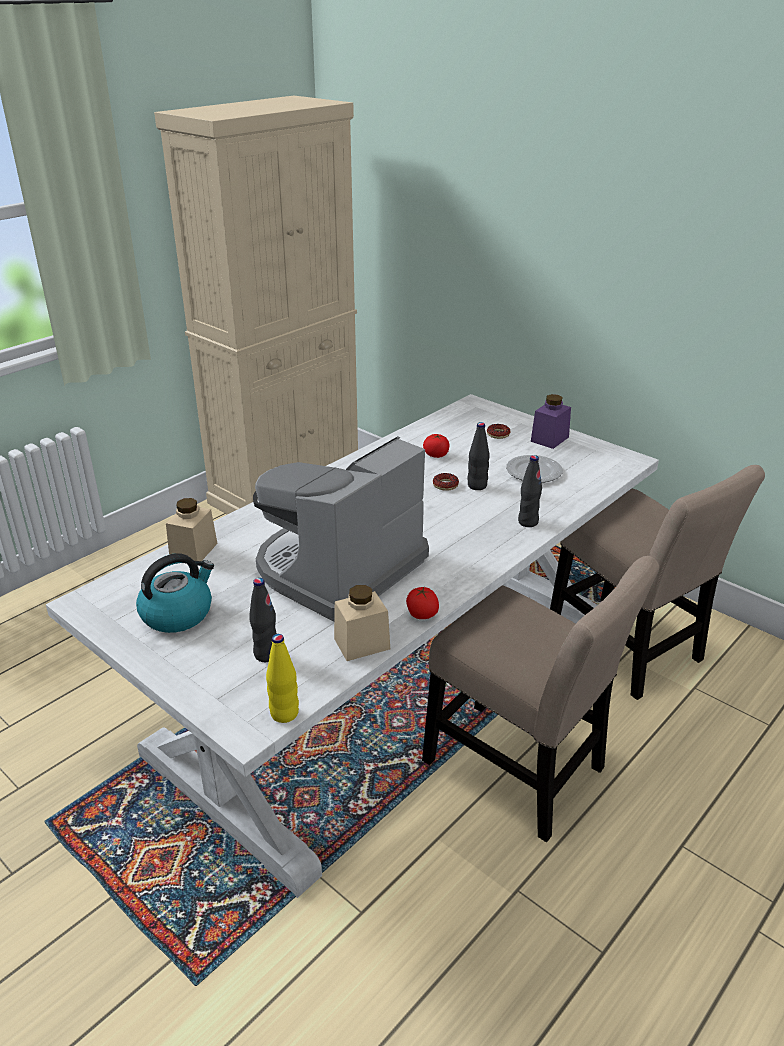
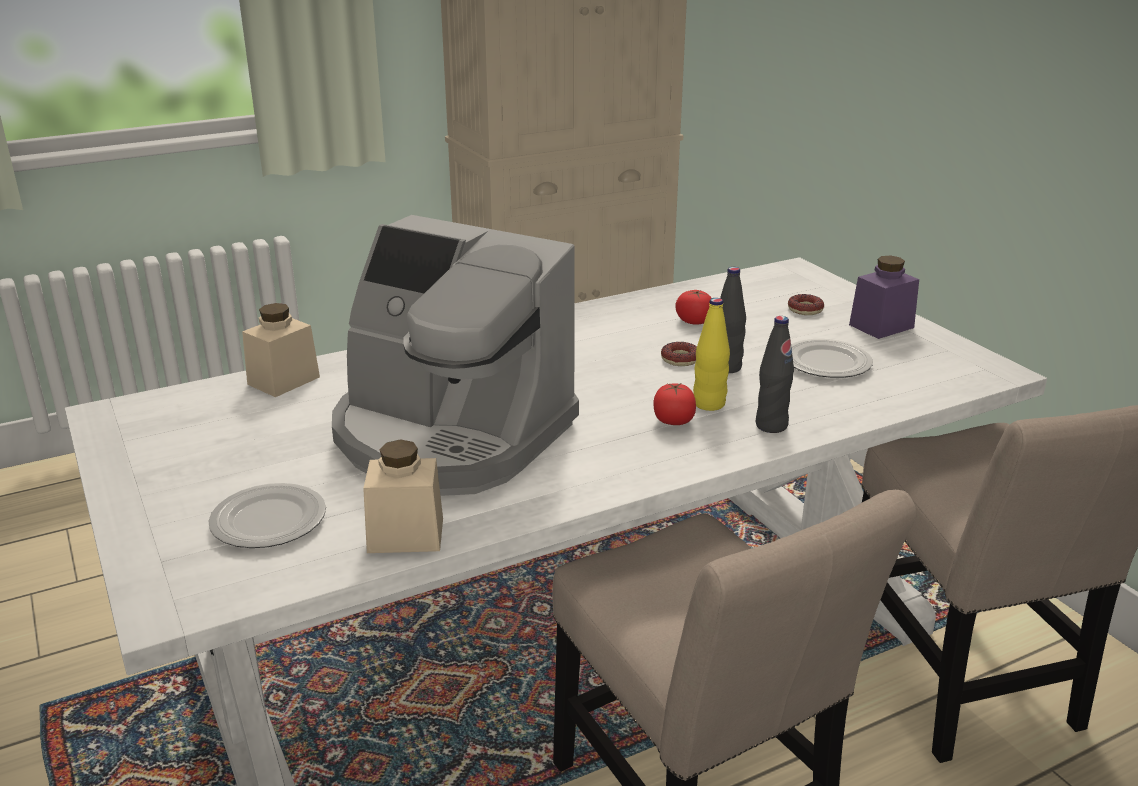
camera: 20 degrees right, 5 degrees down
kettle [136,553,214,633] -> none
black bottle [249,578,277,662] -> plate [208,483,326,548]
coffee machine [253,436,429,622] -> coffee machine turned 120 degrees counterclockwise [332,215,579,496]
yellow bottle [266,634,299,723] -> yellow bottle moved to [693,298,730,411]
tomato [406,587,439,619] -> tomato moved to [653,383,696,425]

